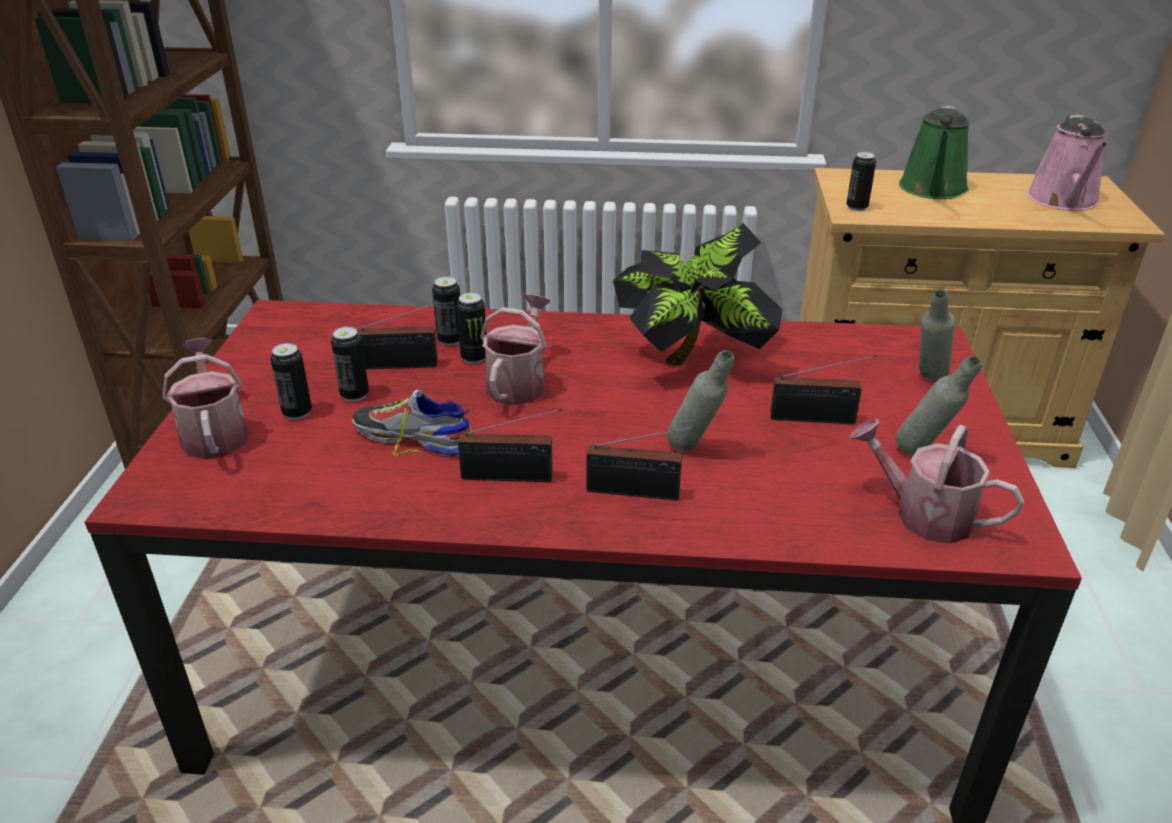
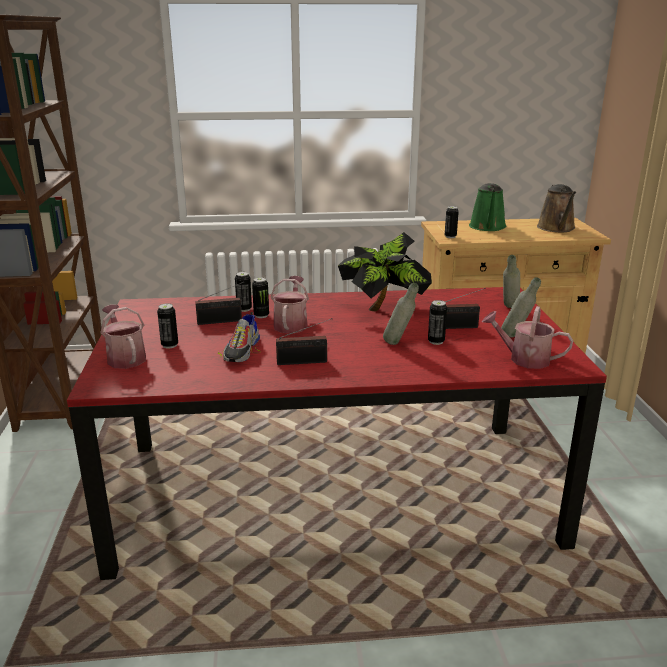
camera: 10 degrees left, 10 degrees down
can [331,327,369,402] -> can moved to [428,300,447,345]
shoe [352,390,471,457] -> shoe turned 90 degrees counterclockwise [218,312,261,362]
radio [586,426,696,500] -> none
pink watering can [1027,115,1107,211] -> brown watering can [537,184,576,232]

